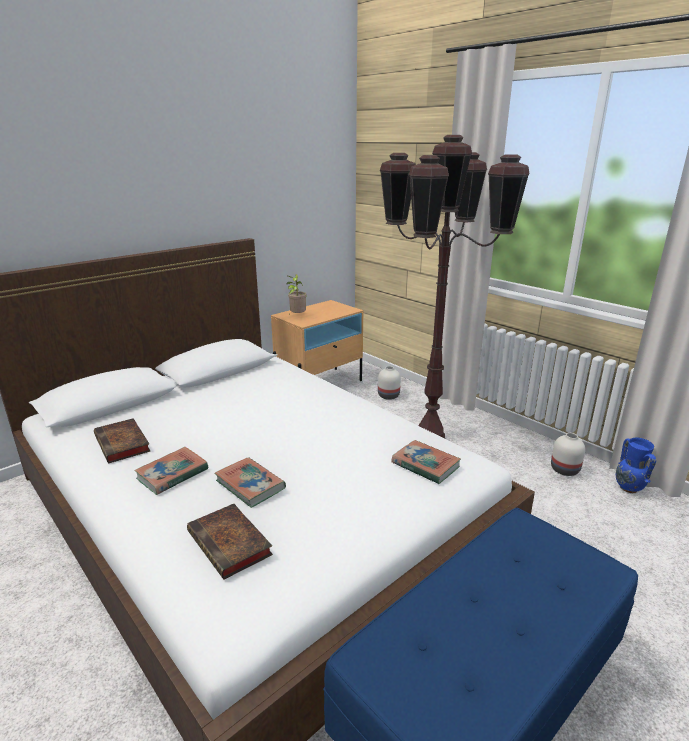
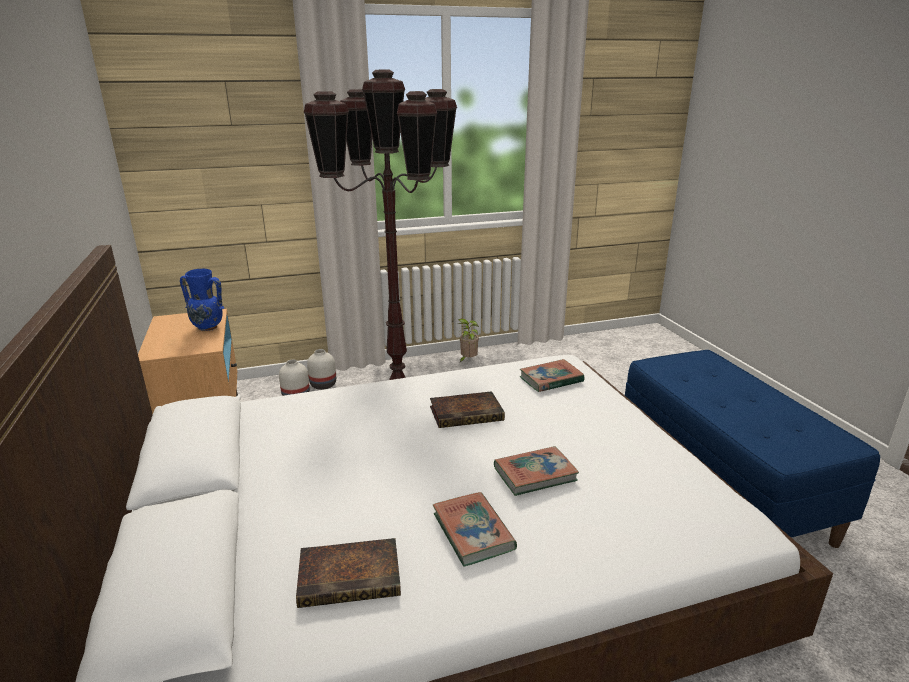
camera: 65 degrees left, 0 degrees up
book [187,504,273,580] -> book moved to [430,391,505,428]
potted plant [286,274,307,313] -> potted plant moved to [458,319,479,363]
white vase [551,433,585,476] -> white vase moved to [307,349,336,390]
blue vase [616,438,656,493] -> blue vase moved to [180,269,225,331]

